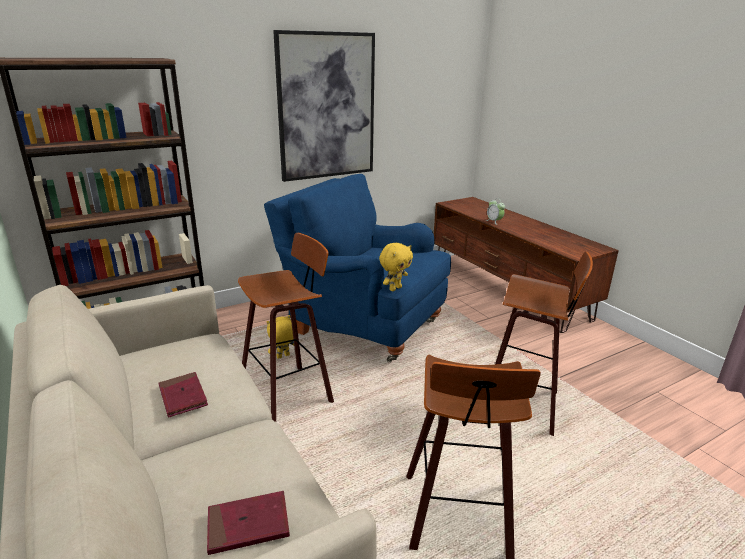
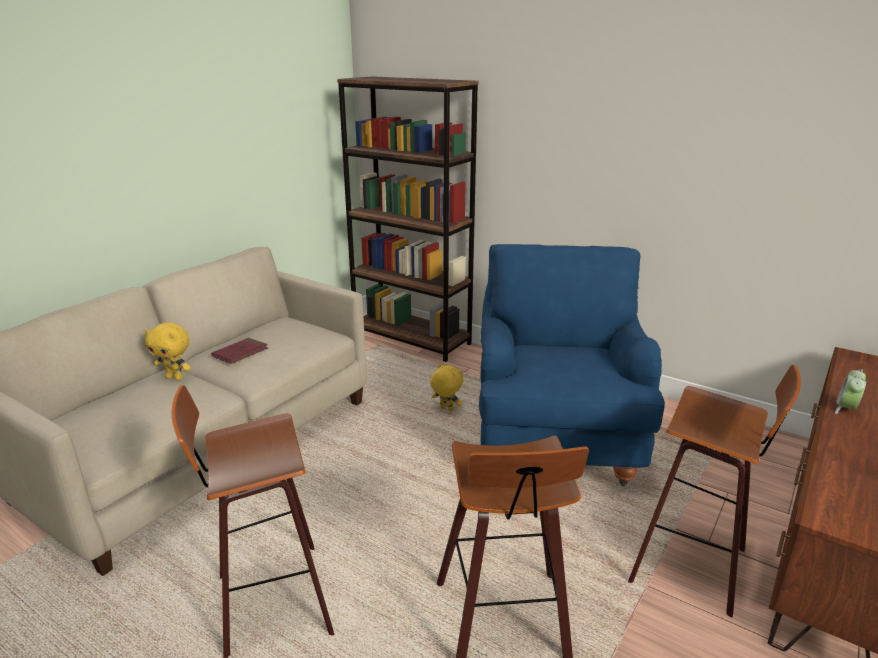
camera: 65 degrees right, 0 degrees up
red book [207,491,290,555] -> none
stool [238,233,334,422] -> stool moved to [628,365,801,617]
picture [273,30,375,182] -> none
yellow plush toy [379,243,413,291] -> yellow plush toy moved to [144,322,191,380]

